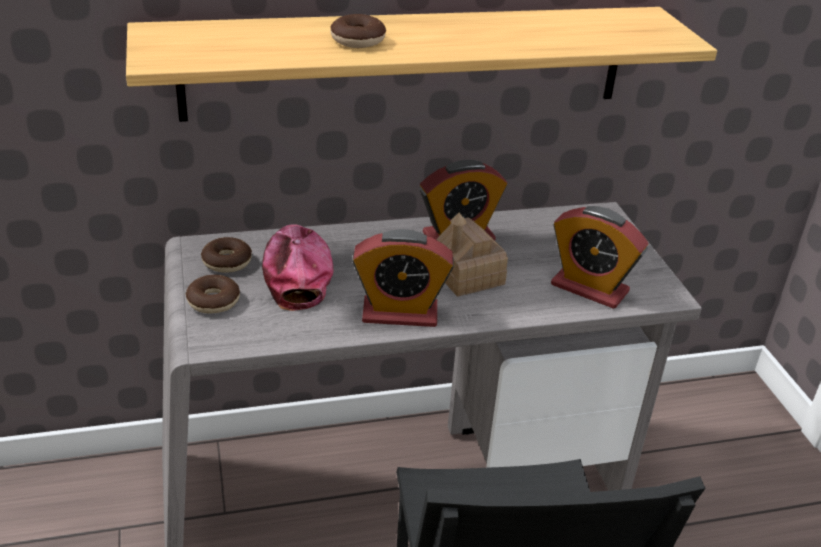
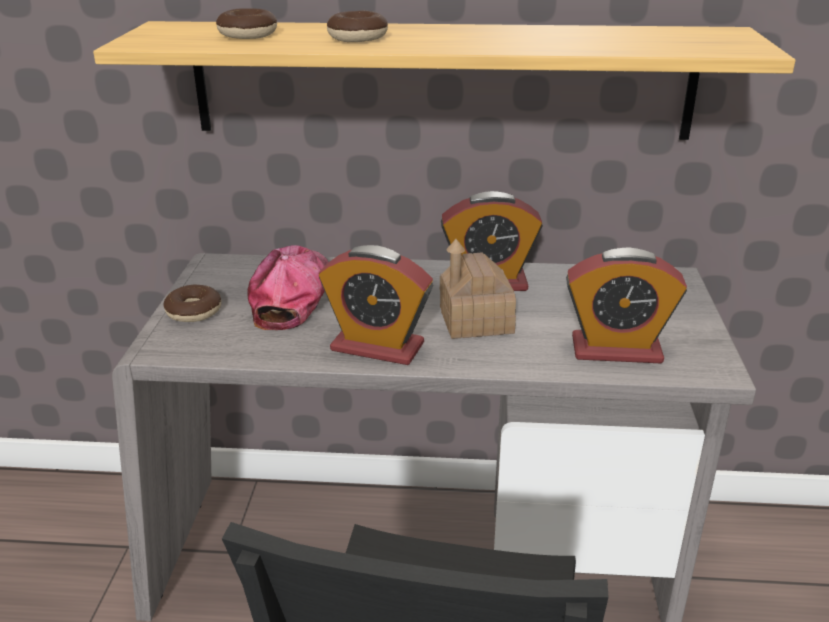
camera: 20 degrees right, 5 degrees down
donut [201,237,252,273] -> donut moved to [216,8,277,39]
alarm clock [551,206,649,309] -> alarm clock turned 45 degrees counterclockwise [566,247,687,363]

